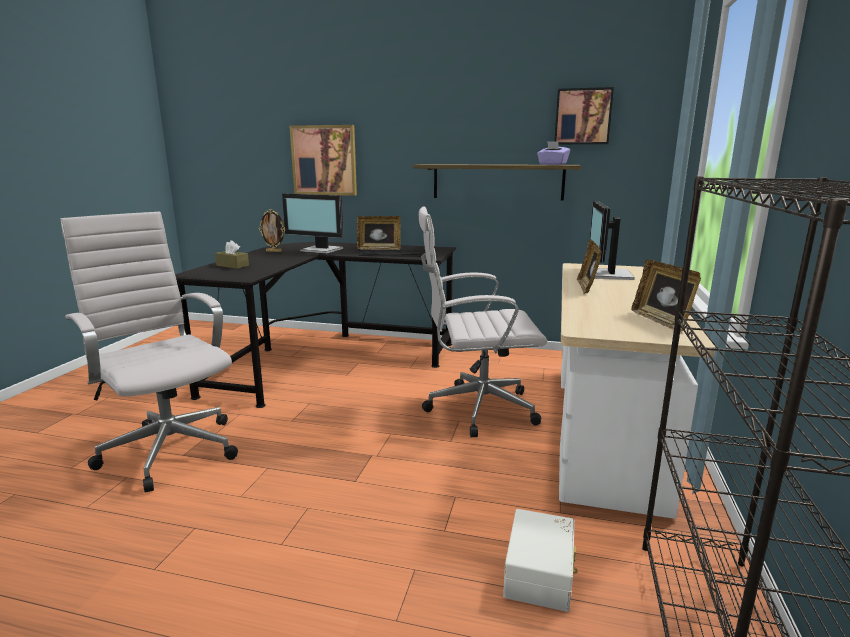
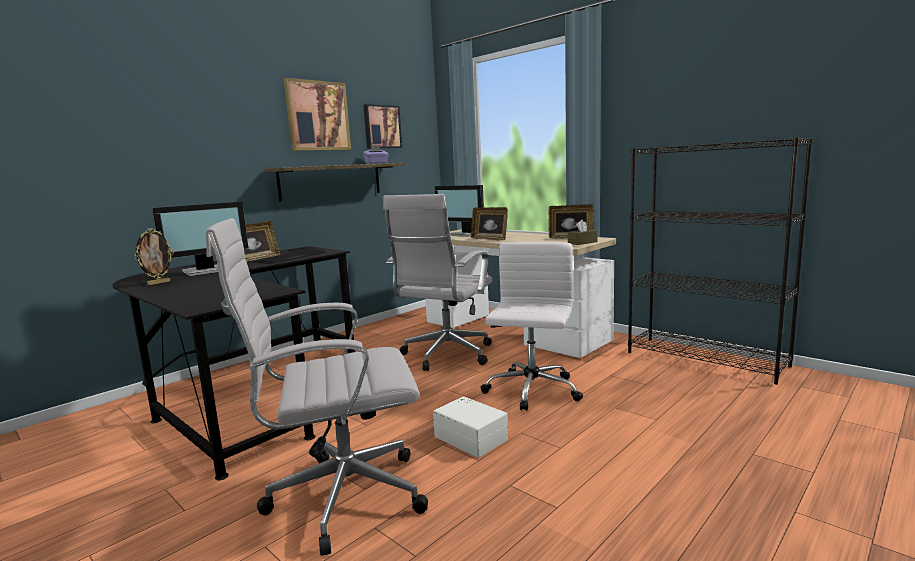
camera: 60 degrees left, 5 degrees down
brown tissue box [215,240,249,269] -> brown tissue box moved to [568,220,598,245]
picture [290,125,357,196] -> picture moved to [283,78,351,151]
white storage box [503,509,577,612] -> white storage box moved to [433,396,508,458]
none -> white office chair [480,242,583,411]

